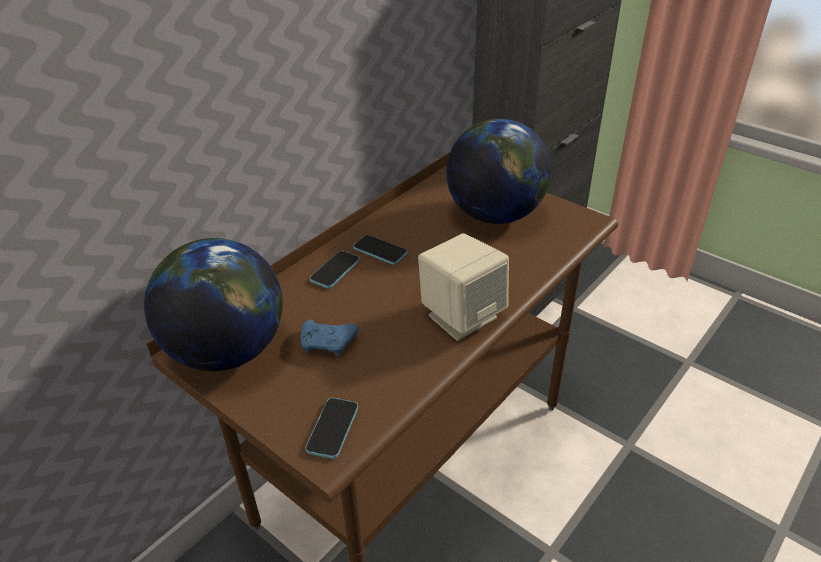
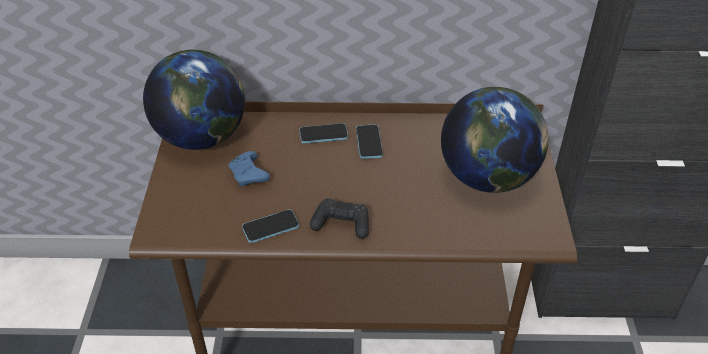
camera: 50 degrees right, 5 degrees up
phone [305,398,358,459] -> phone moved to [242,209,299,243]
beige speaker [418,233,509,341] -> black game controller [310,198,369,239]

